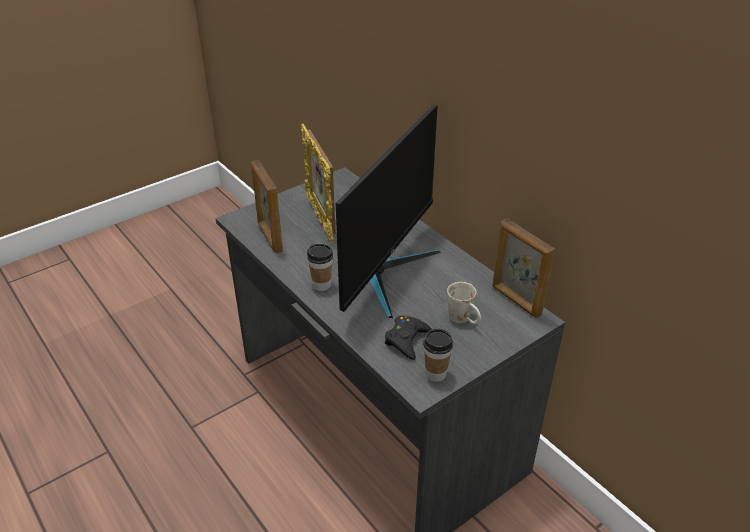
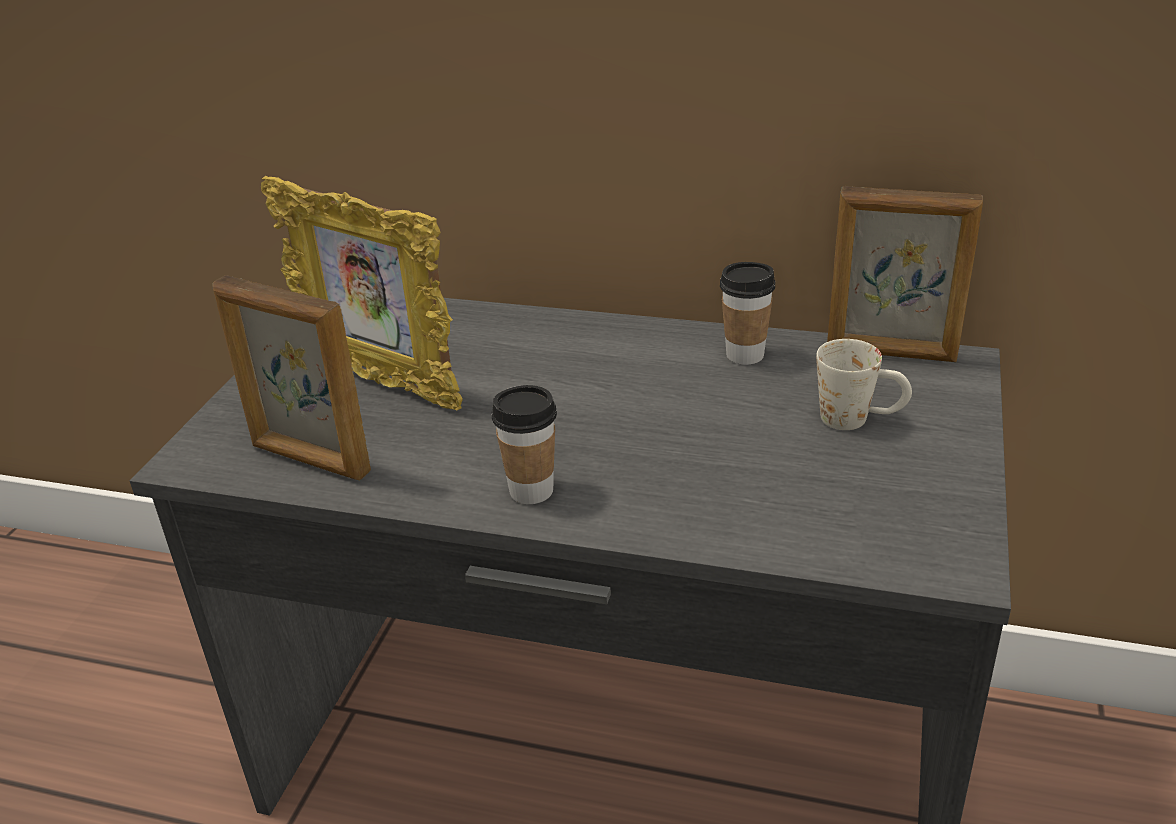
camera: 35 degrees left, 5 degrees down
monitor [336,104,441,318] -> none
black game controller [385,316,432,360] -> none
cup [423,329,453,382] -> cup moved to [720,262,776,365]

